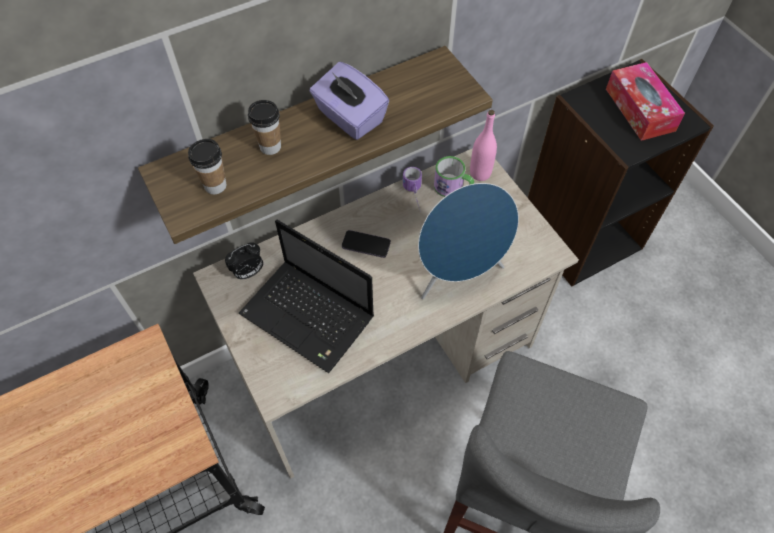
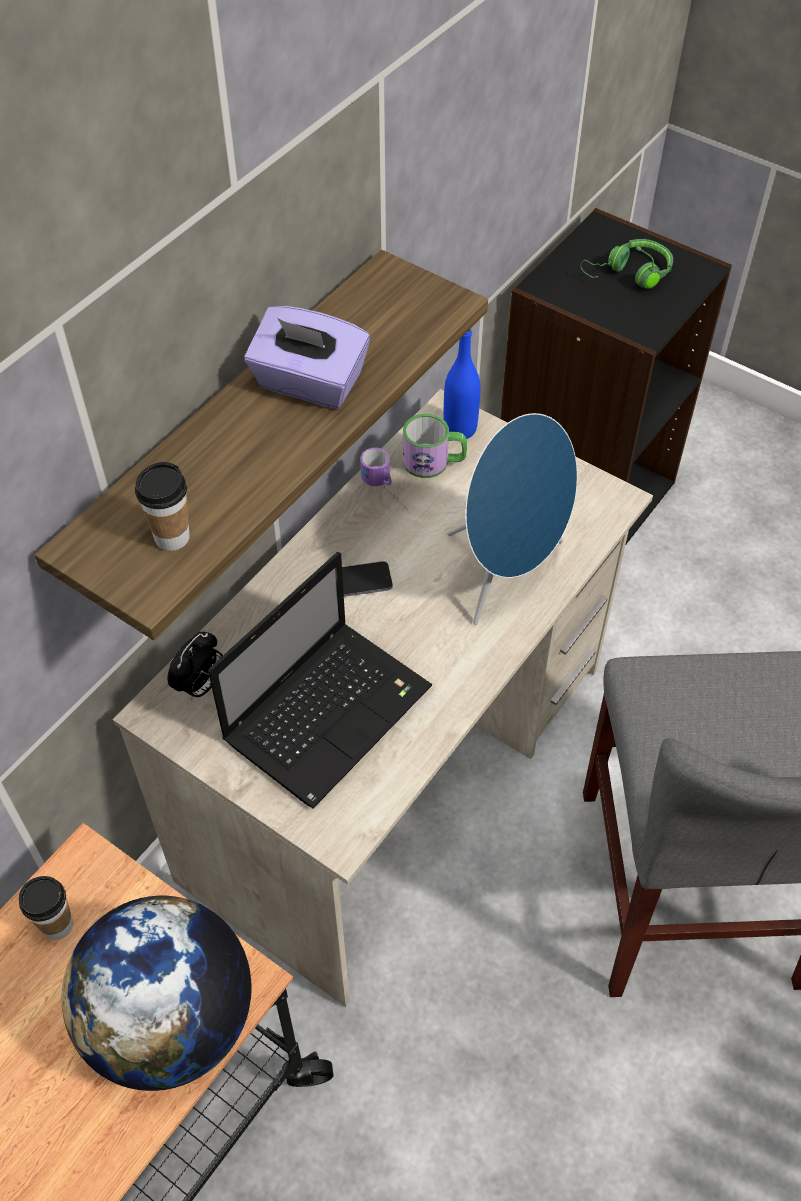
camera: 25 degrees left, 5 degrees down
laptop [239,220,374,373] -> laptop turned 60 degrees counterclockwise [208,552,432,808]
cup [248,100,281,155] -> cup moved to [19,876,73,940]
pink bottle [470,110,497,181] -> blue bottle [443,328,480,439]
tissue box [606,62,685,141] -> green headphones [580,239,673,289]
none -> globe [62,896,252,1091]

